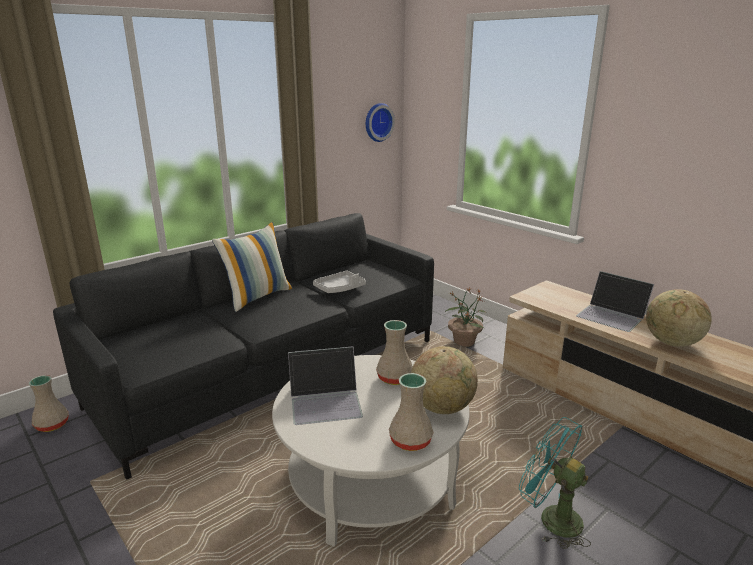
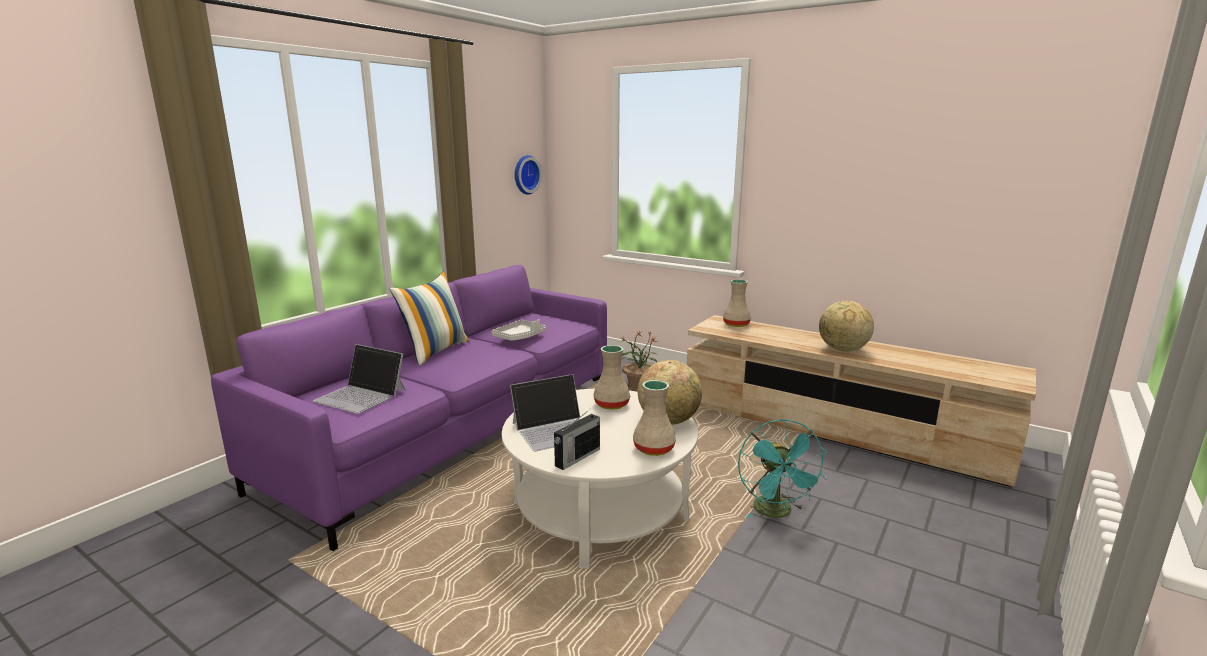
camera: 15 degrees left, 5 degrees down
beige vase [29,375,69,432] -> beige vase moved to [723,279,751,327]
black sofa [53,213,434,480] -> purple sofa [211,265,607,551]
turquoise fan [519,417,591,549] -> turquoise fan turned 120 degrees counterclockwise [738,419,828,518]
laptop [576,271,654,332] -> laptop moved to [313,344,406,414]
none -> radio [554,409,600,470]

